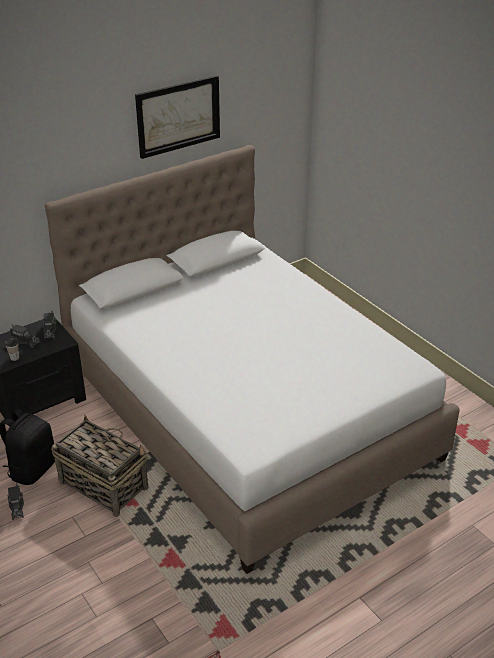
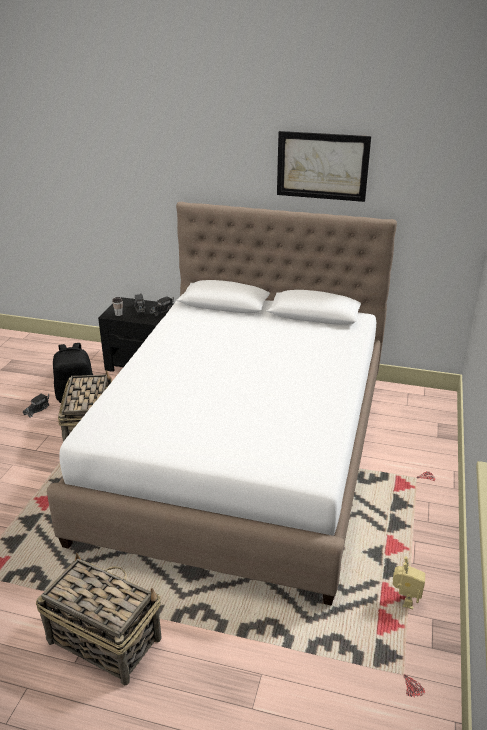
camera: 50 degrees right, 5 degrees down
none -> basket [36,553,162,686]
none -> toy robot [393,557,425,609]

